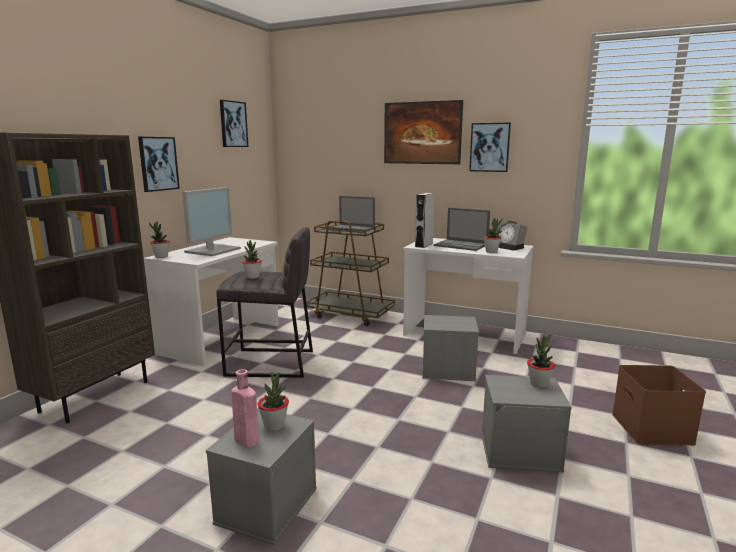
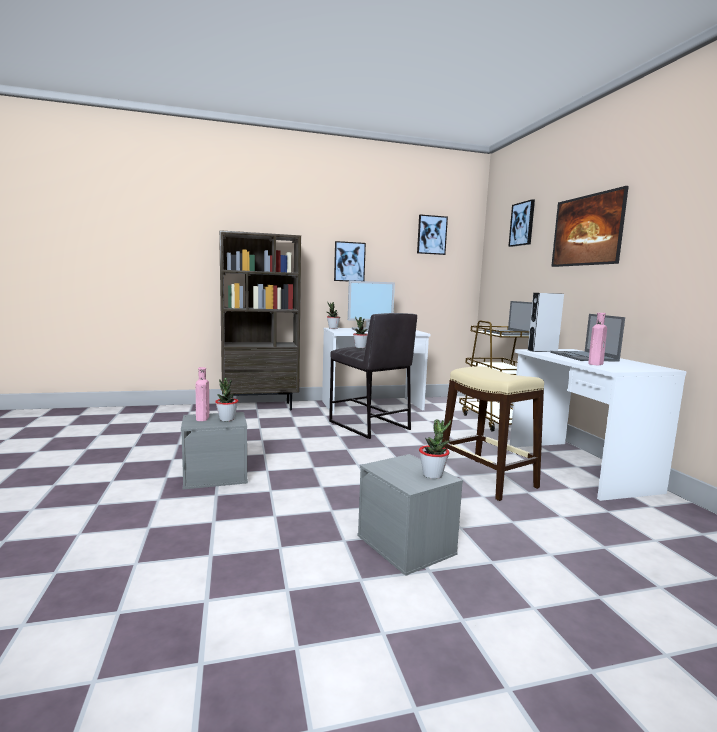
camera: 50 degrees right, 5 degrees down
grey storage box [422,315,479,381] -> beige stool [442,366,544,501]
picture [469,122,511,172] -> picture moved to [508,199,535,247]
potted plant [484,218,502,253] -> pink bottle [588,313,607,365]
alarm clock [496,221,528,251] -> none
brown storage box [612,365,706,446] -> none

